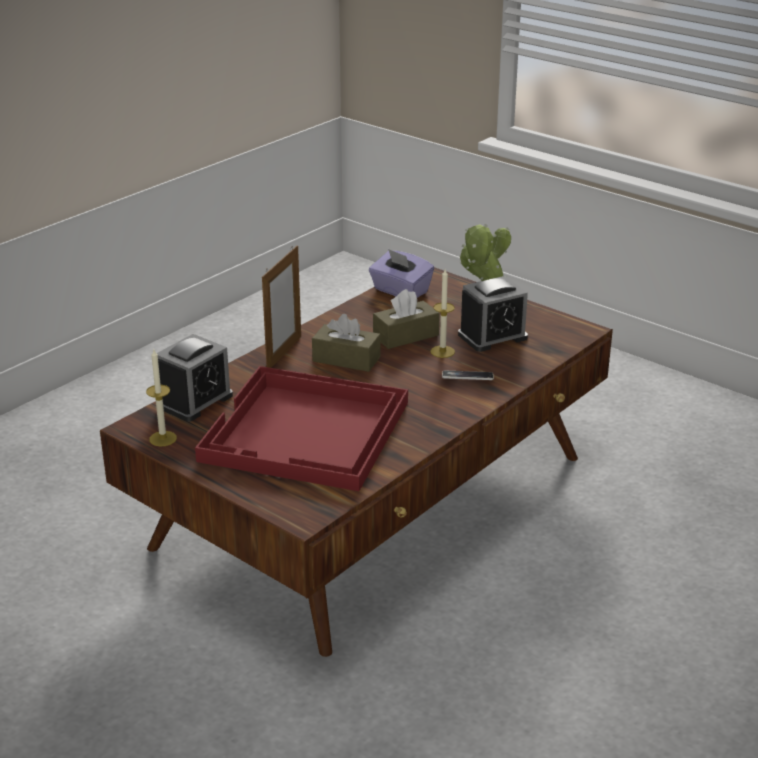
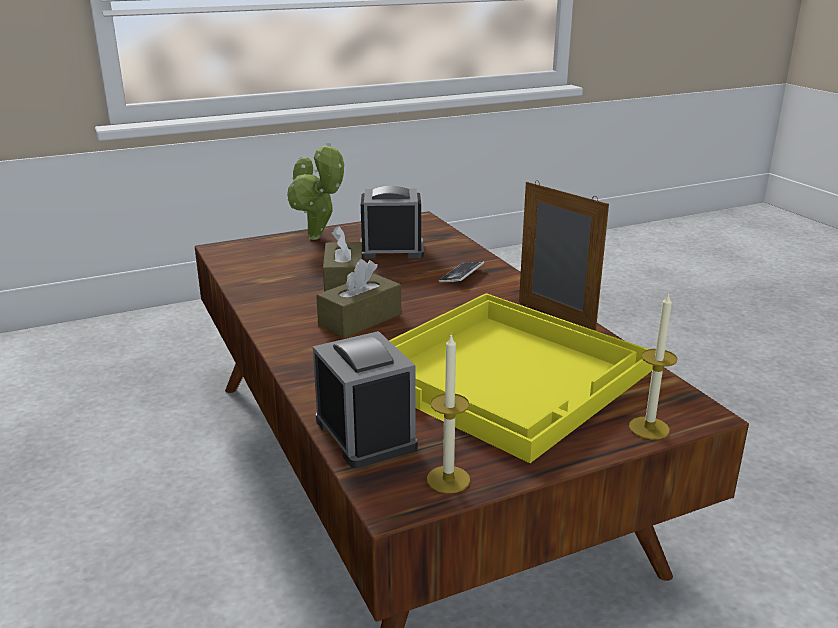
camera: 65 degrees left, 5 degrees down
red tray [195,366,408,491] -> yellow tray [389,293,653,463]
picture frame [262,245,301,368] -> picture frame moved to [519,181,609,331]
purple tissue box [369,249,434,298] -> none
candle [431,269,455,358] -> candle moved to [629,292,678,439]
alarm clock [458,276,528,352] -> alarm clock turned 90 degrees counterclockwise [360,186,424,259]

